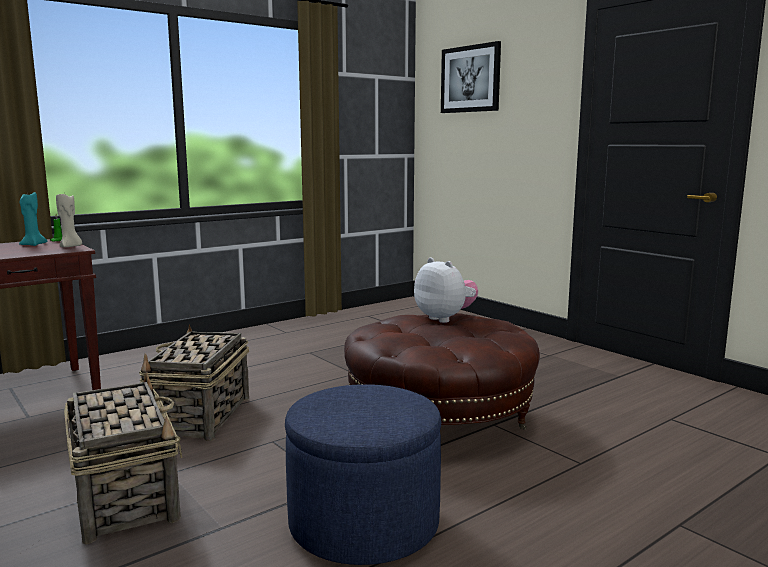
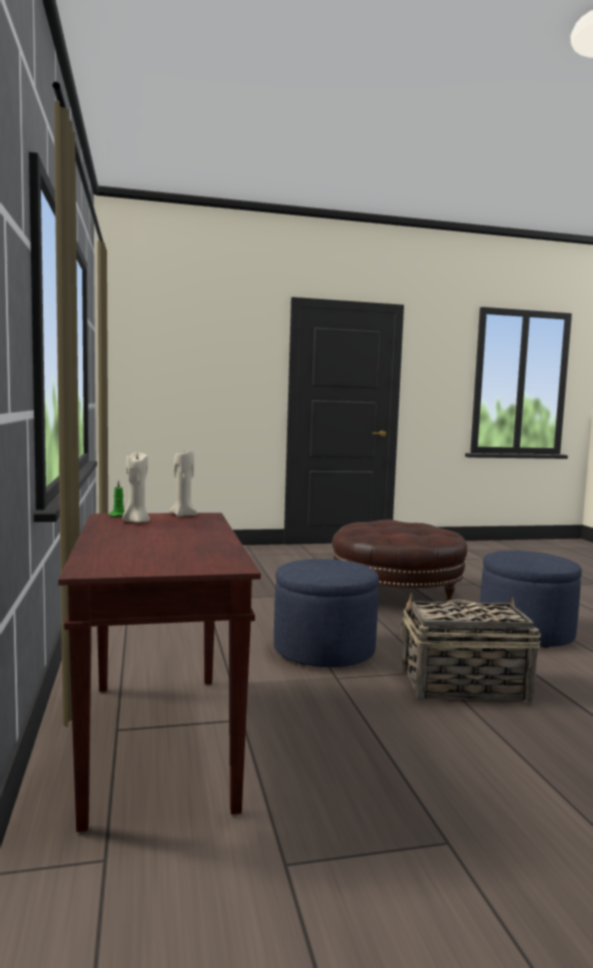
camera: 65 degrees left, 5 degrees down
turquoise candle [19,192,47,246] -> beige candle [122,452,150,523]
basket [139,324,249,441] -> blue ottoman [274,559,379,667]
plush toy [414,257,478,323] -> none
picture [441,41,501,113] -> none

